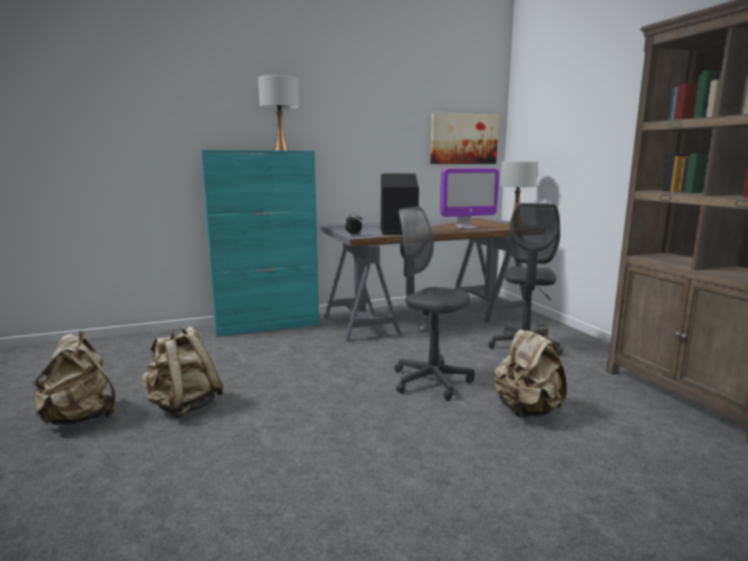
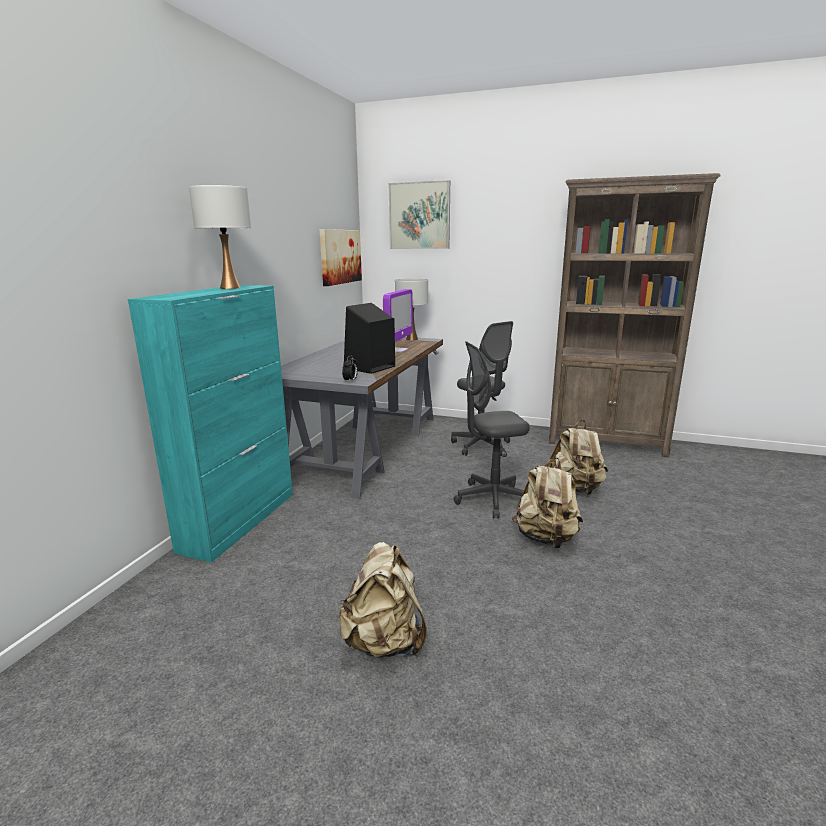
camera: 50 degrees left, 5 degrees up
beige backpack [32,331,115,425] -> beige backpack moved to [512,457,583,548]
none -> picture [389,180,450,249]

